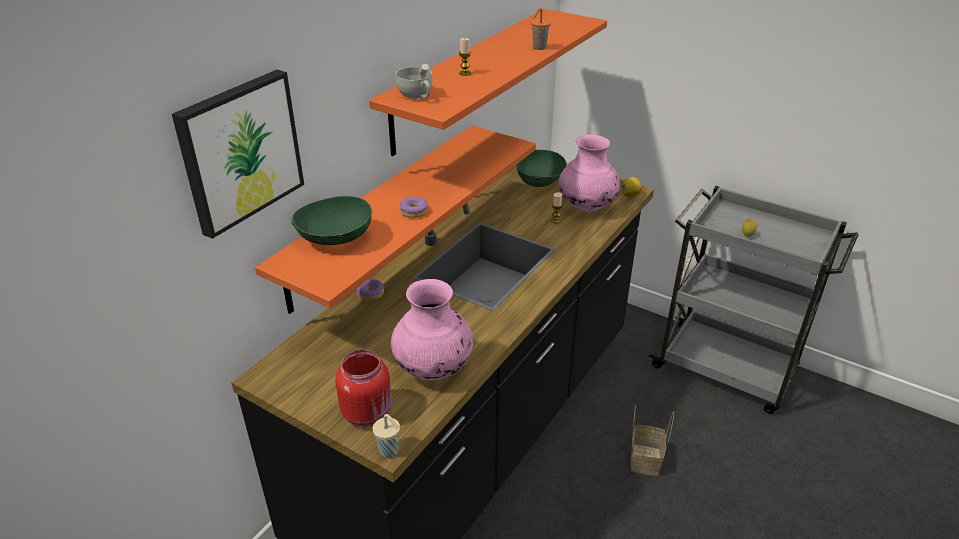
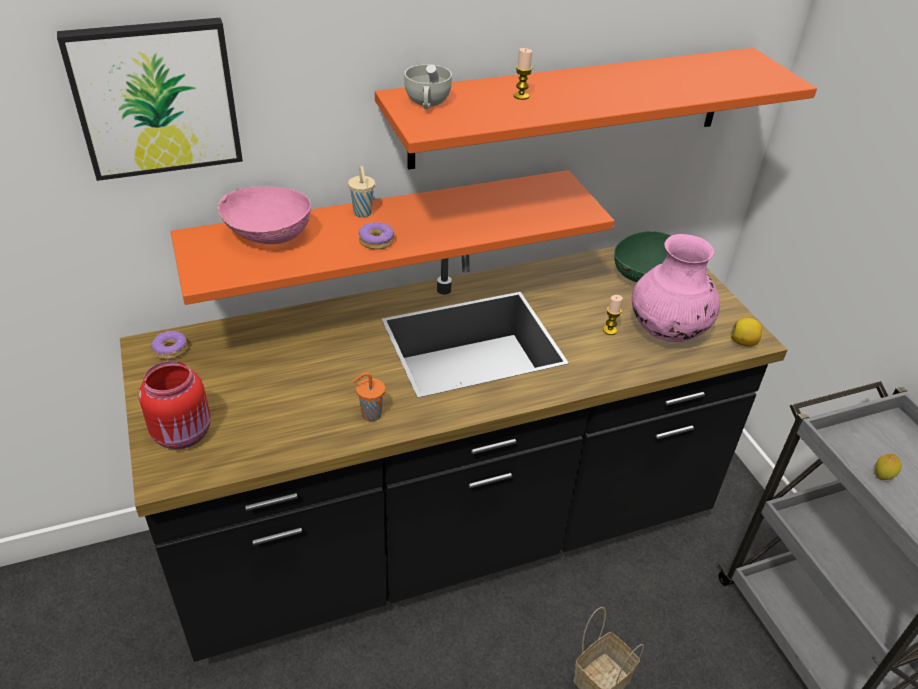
camera: 35 degrees right, 5 degrees up
green bowl [291,196,372,245] -> pink bowl [218,186,311,244]
donut [357,279,384,301] -> donut moved to [151,330,187,360]
beige cup [373,414,400,458] -> beige cup moved to [348,166,375,217]
pink vase [391,279,473,381] -> none
orange cup [531,8,551,50] -> orange cup moved to [353,372,385,422]

